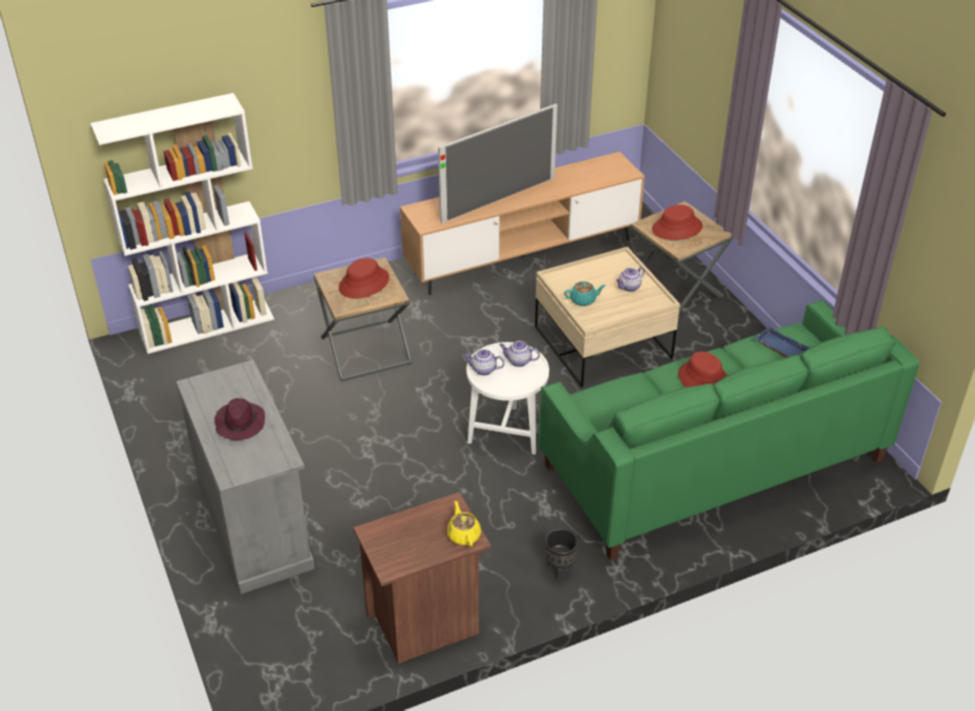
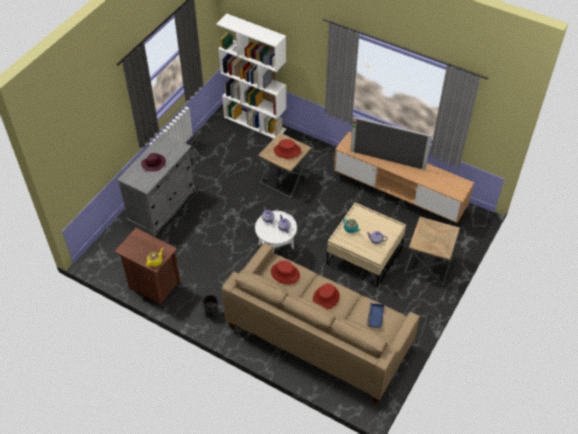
camera: 55 degrees right, 10 degrees up
green sofa [538,300,919,560] -> beige sofa [222,242,420,404]
red hat [652,205,703,240] -> red hat moved to [271,260,300,284]

